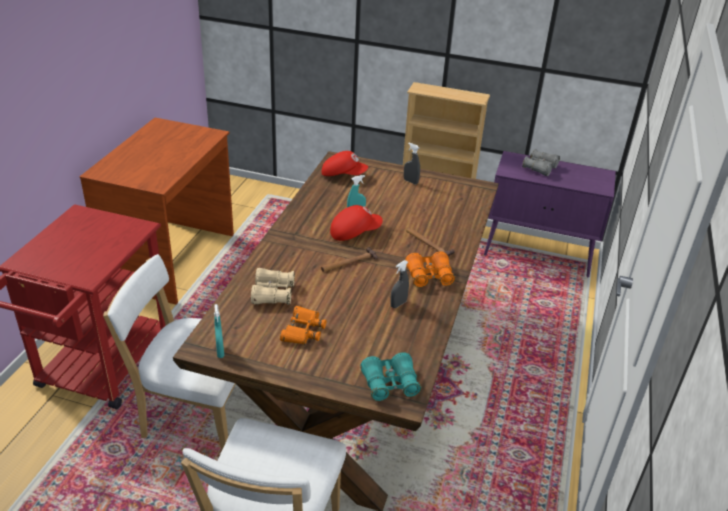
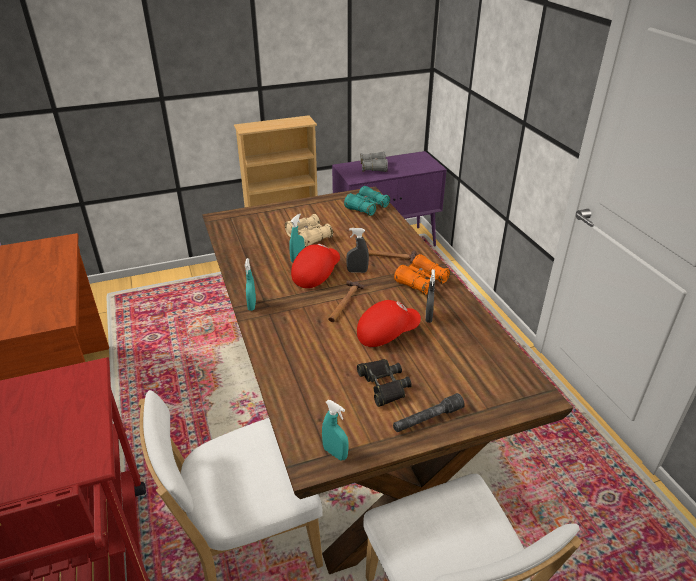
camera: 35 degrees left, 0 degrees up
beige binoculars [251,268,295,305] -> beige binoculars moved to [285,214,333,247]
orange binoculars [280,306,326,345] -> black binoculars [357,359,412,407]
red cap [322,151,368,176] -> red cap moved to [357,300,421,347]
turquoise binoculars [361,352,421,401] -> turquoise binoculars moved to [344,186,390,216]
grey spray bottle [404,143,420,184] -> grey spray bottle moved to [346,228,369,273]
none -> turquoise spray bottle [245,258,256,311]
none -> grey flashlight [393,393,465,432]

